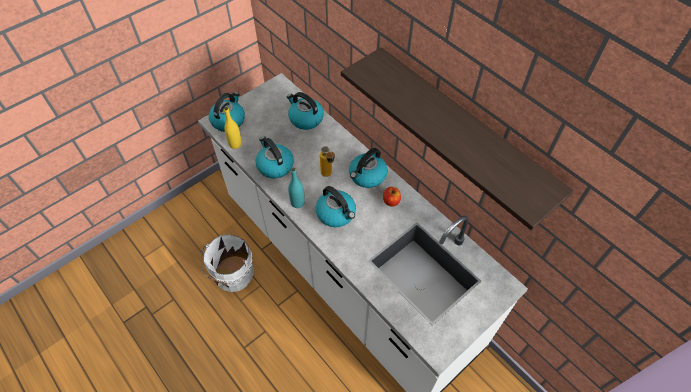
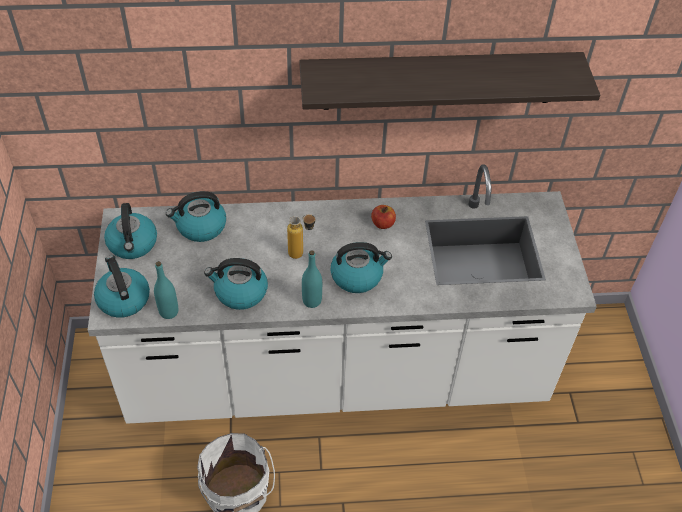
camera: 55 degrees left, 5 degrees down
yellow bottle [224,107,242,149] -> turquoise bottle [154,261,178,319]
kettle [349,148,387,188] -> kettle moved to [104,203,157,259]

